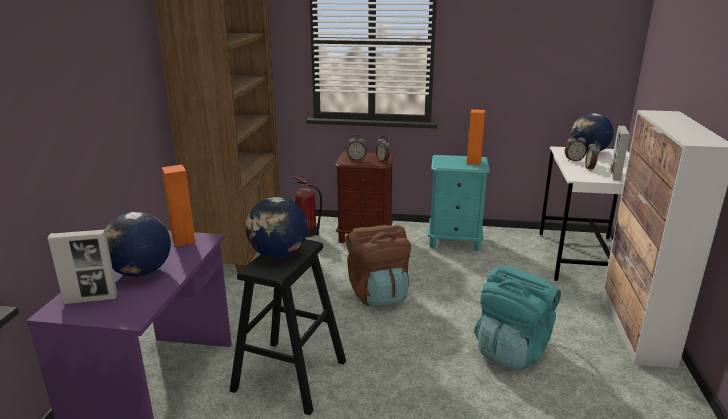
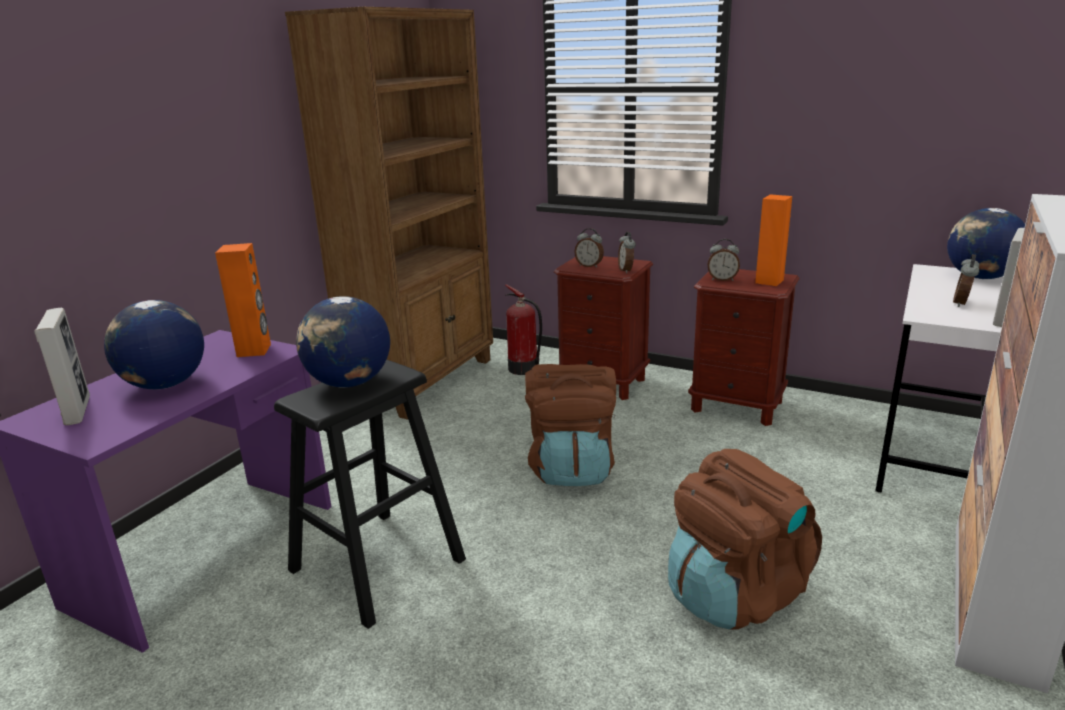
camera: 20 degrees right, 0 degrees up
picture frame [48,229,117,304] -> picture frame turned 120 degrees counterclockwise [34,308,90,425]
turquoise nightstand [428,155,490,251] -> brown nightstand [688,269,800,426]
turquoise backpack [474,265,561,370] -> brown backpack [668,449,822,630]
alarm clock [565,134,587,161] -> alarm clock moved to [708,239,740,281]

